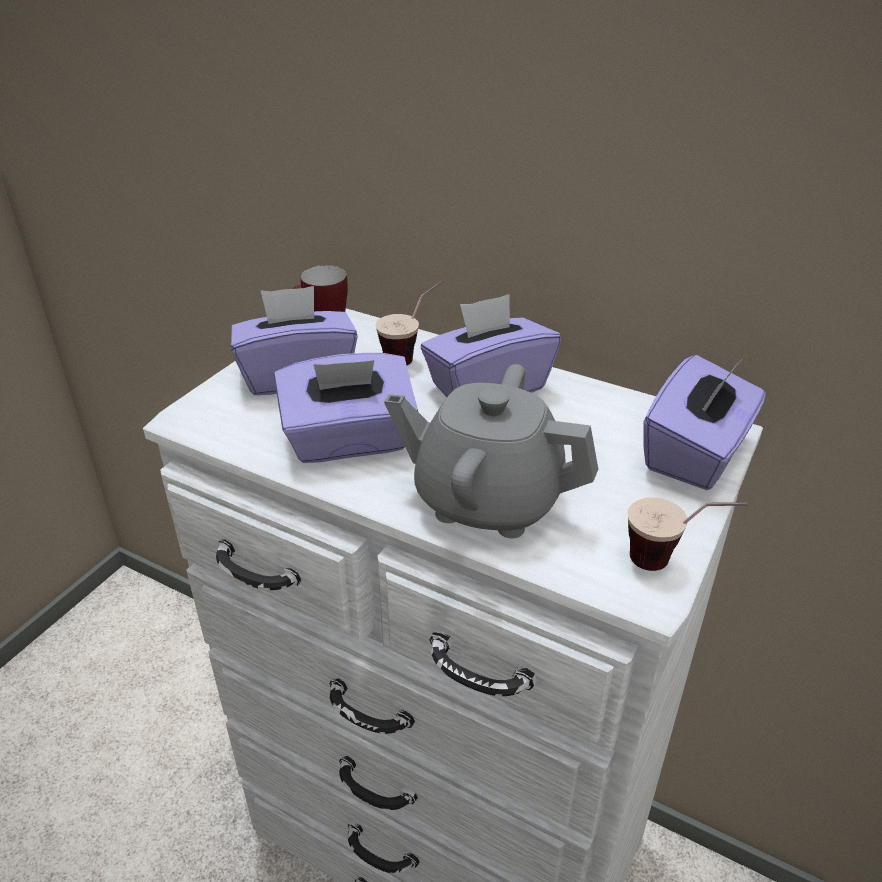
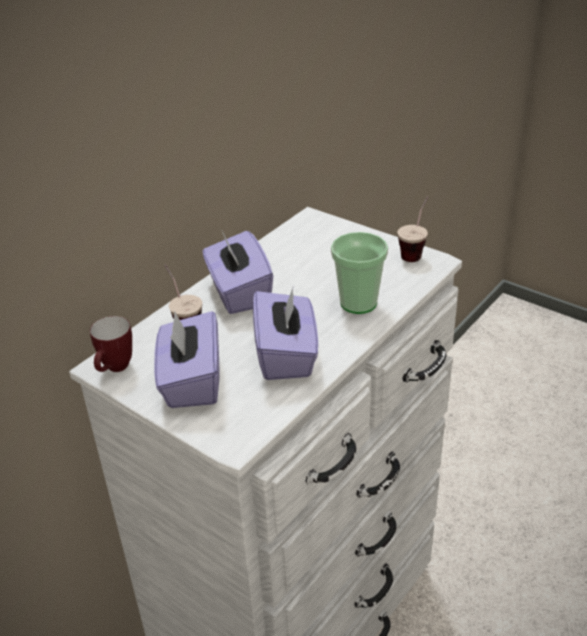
camera: 80 degrees left, 0 degrees up
grey teapot [384,364,598,538] -> cup [331,232,388,314]
purple tissue box [643,355,766,490] -> none

